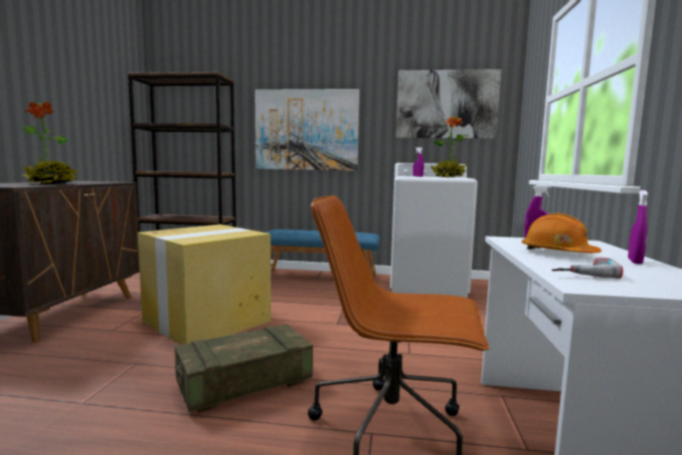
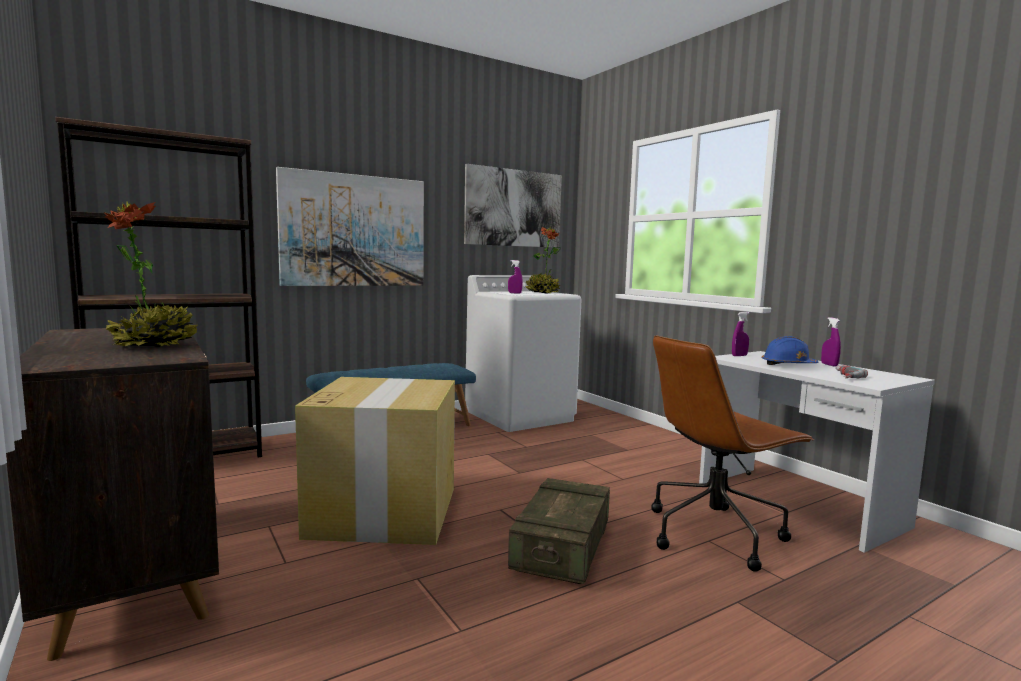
camera: 40 degrees left, 0 degrees up
orange hard hat [522,213,602,253] -> blue hard hat [762,336,818,365]

